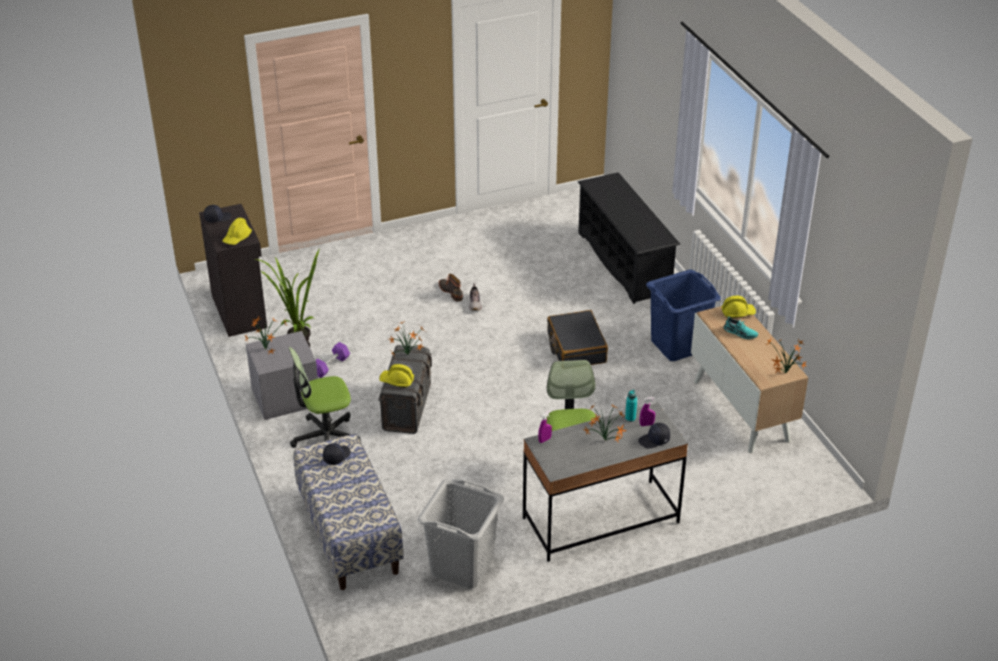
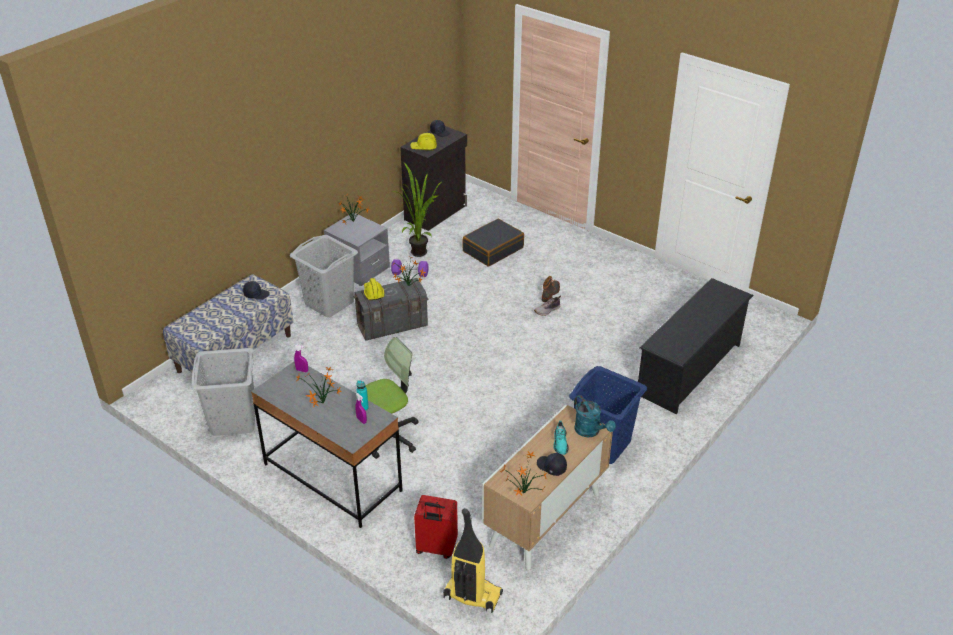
camera: 60 degrees right, 0 degrees up
office chair [289,347,360,448] -> grey laundry basket [290,235,358,317]
black suitcase [547,310,608,365] -> black suitcase moved to [462,219,524,266]
black cap [638,423,670,449] -> black cap moved to [537,453,567,476]
yellow hard hat [721,296,756,318] -> turquoise watering can [574,395,616,438]
none -> red suitcase [414,495,458,559]
none -> vacuum cleaner [443,508,503,613]

